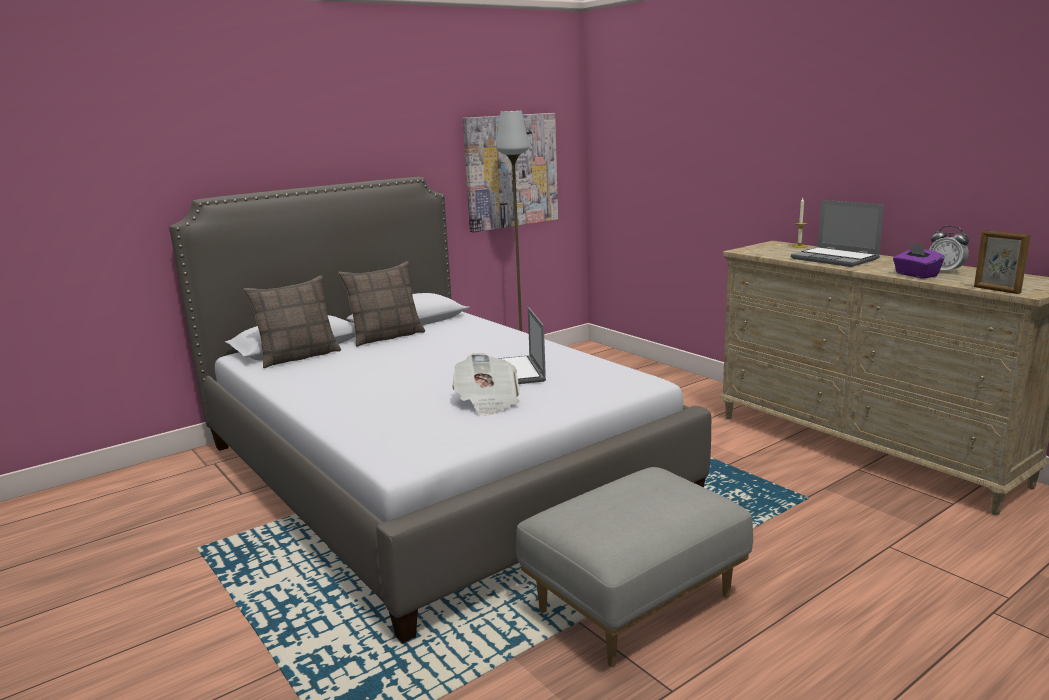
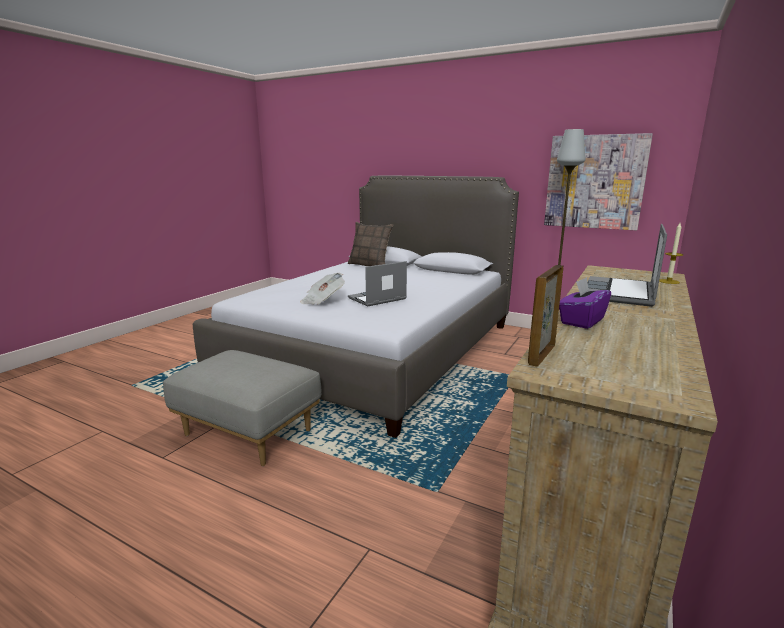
camera: 65 degrees right, 0 degrees up
pillow [338,261,425,347] -> none
alarm clock [929,226,969,274] -> none

